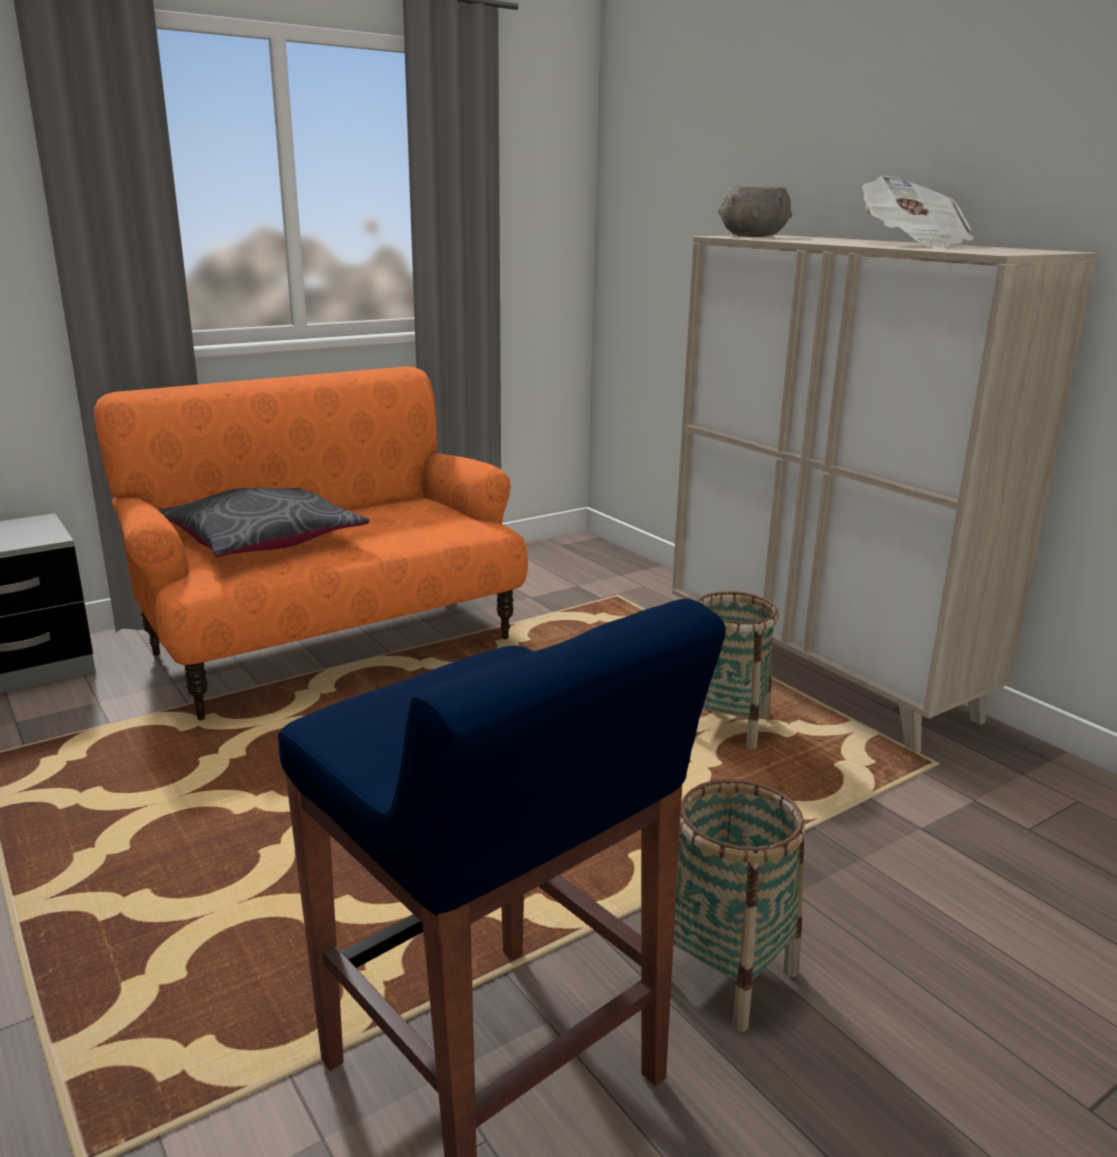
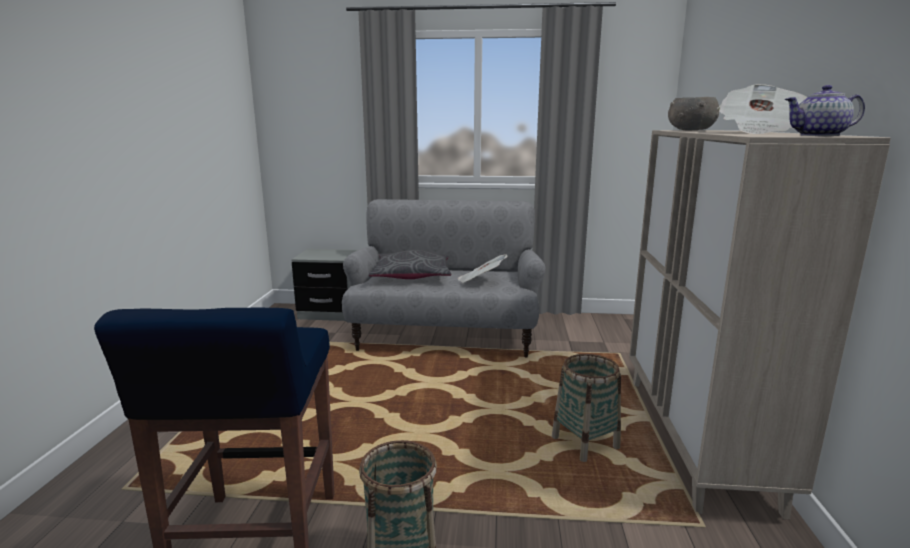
camera: 40 degrees right, 5 degrees down
orange sofa [94,366,528,720] -> grey sofa [342,199,546,357]
none -> newspaper [458,254,507,283]
none -> teapot [785,85,865,136]

